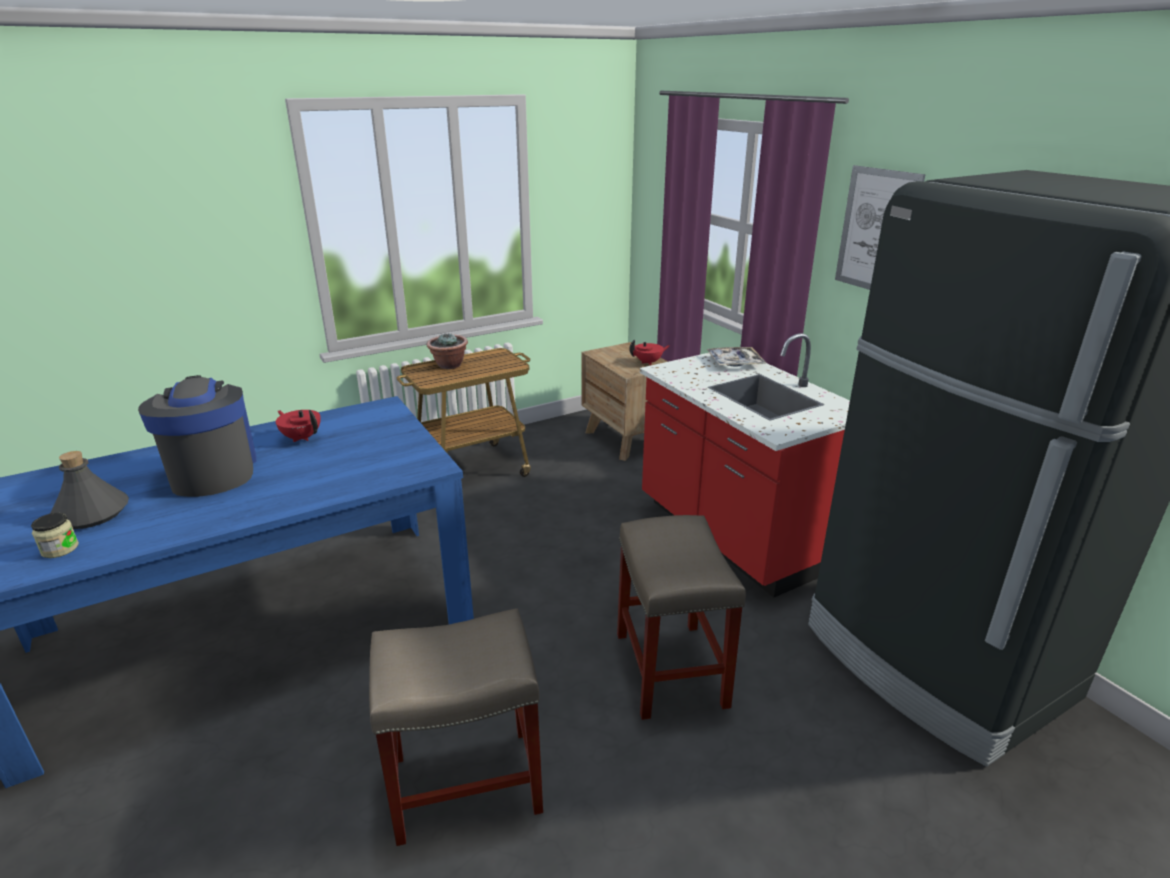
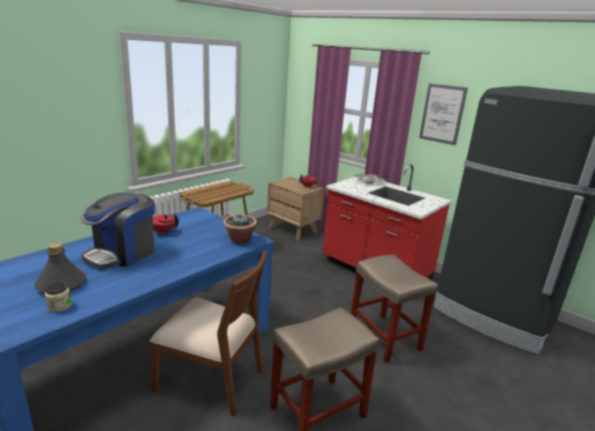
camera: 20 degrees left, 5 degrees down
coffee machine [138,375,256,497] -> coffee machine turned 105 degrees counterclockwise [80,192,155,269]
potted plant [427,333,468,369] -> potted plant moved to [223,214,257,244]
none -> brown chair [149,251,268,416]

